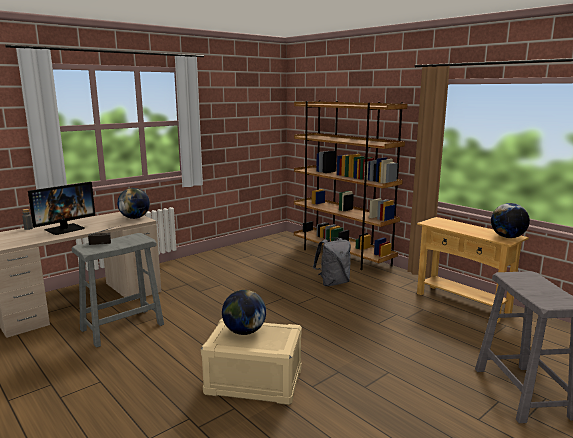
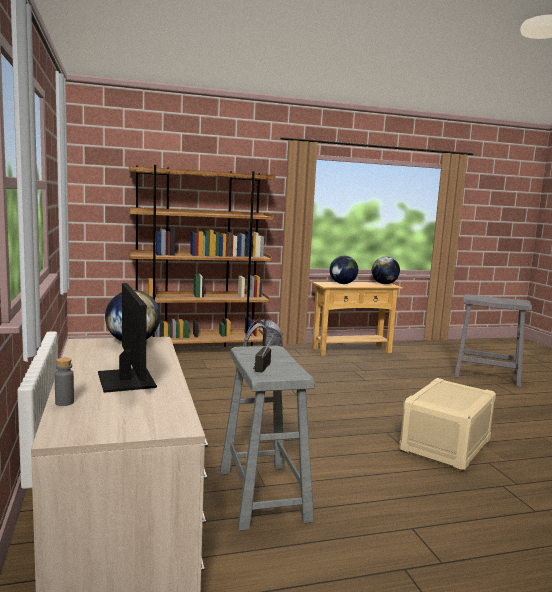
camera: 65 degrees left, 5 degrees down
globe [222,290,266,335] -> globe moved to [330,256,358,284]

